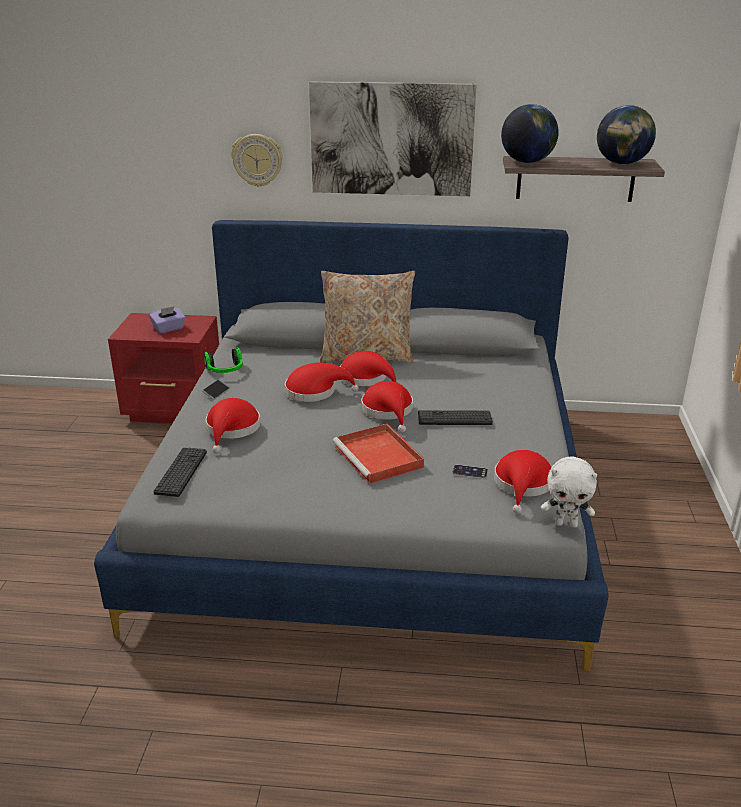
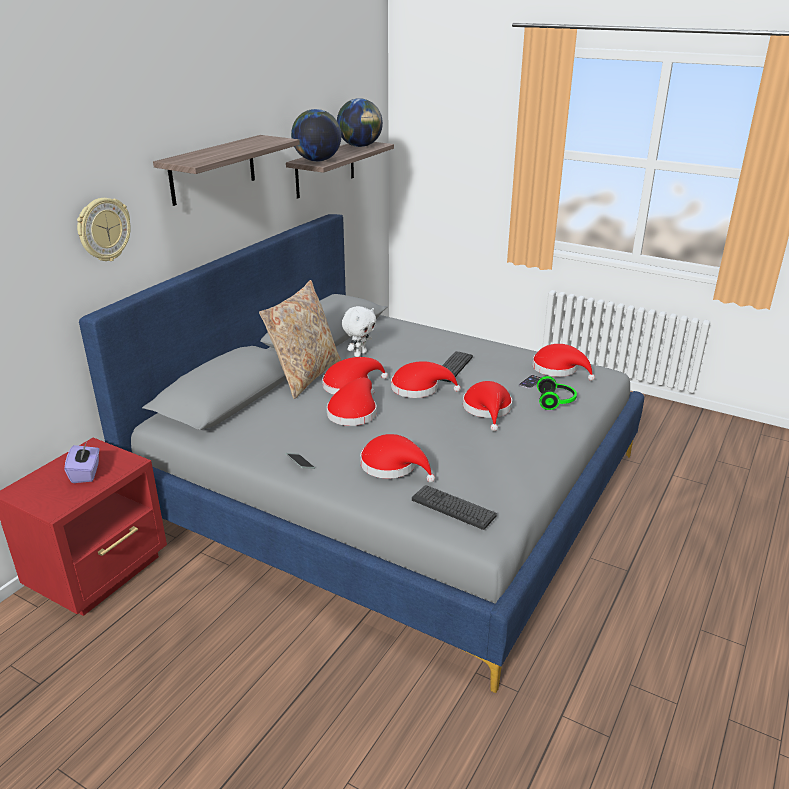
camera: 65 degrees left, 0 degrees up
headphones [204,347,243,373] -> headphones moved to [537,376,577,410]
picture [309,82,477,196] -> shelf [153,135,300,206]
red tray [333,424,424,484] -> red hat [463,381,512,431]
white plush toy [541,456,597,528] -> white plush toy moved to [342,306,376,357]

